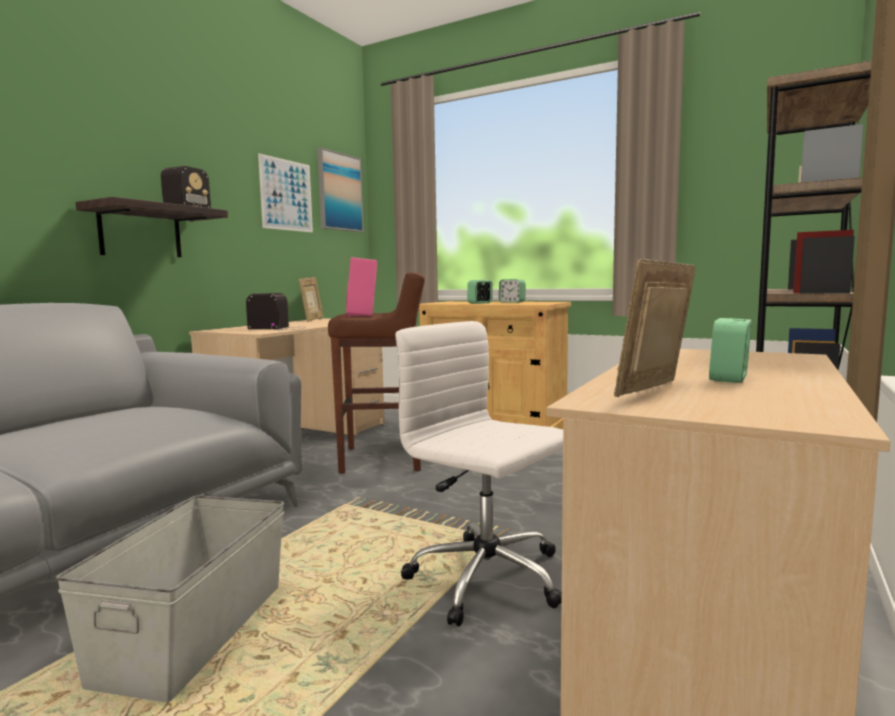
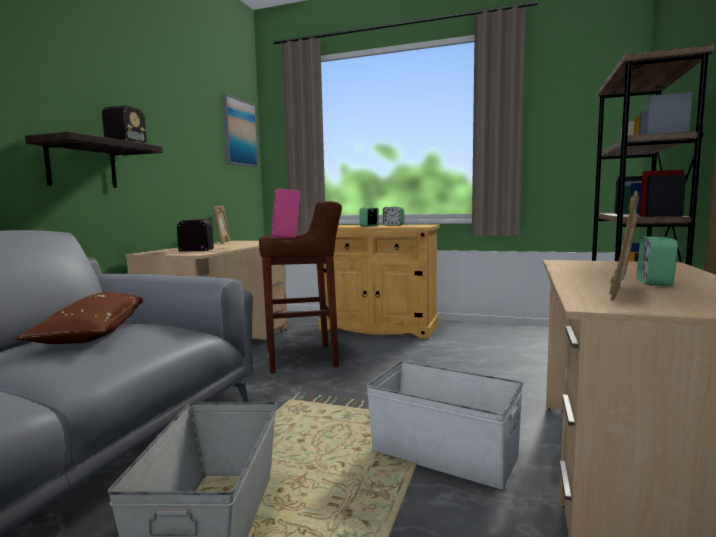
camera: 10 degrees left, 0 degrees up
picture [258,153,313,232] -> none
white office chair [395,321,563,626] -> white storage box [366,361,523,489]
none -> brown pillow [15,292,143,344]

